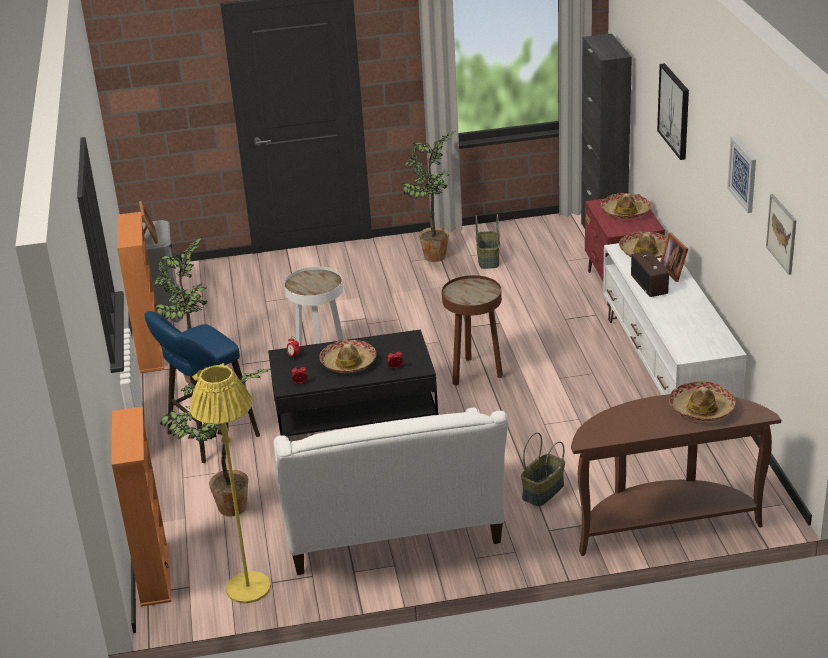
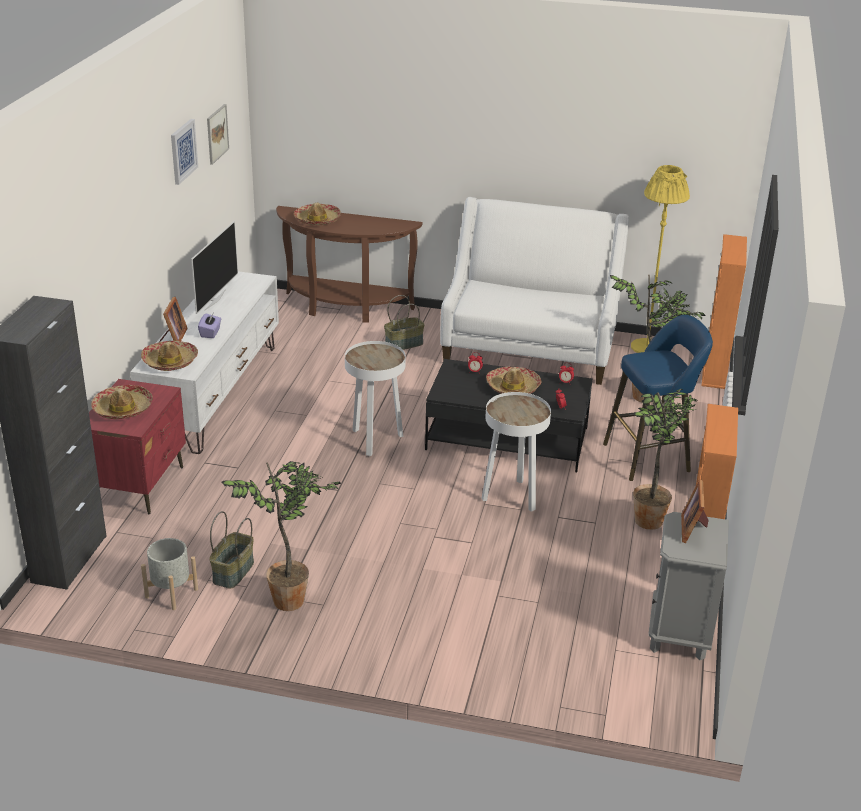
camera: 160 degrees left, 0 degrees up
brown side table [442,275,503,386] -> white side table [345,341,406,456]
radio [631,251,669,297] -> purple tissue box [198,313,222,338]
picture [657,63,689,160] -> none
none -> grey planter [141,538,198,610]
none -> television [191,221,238,314]

